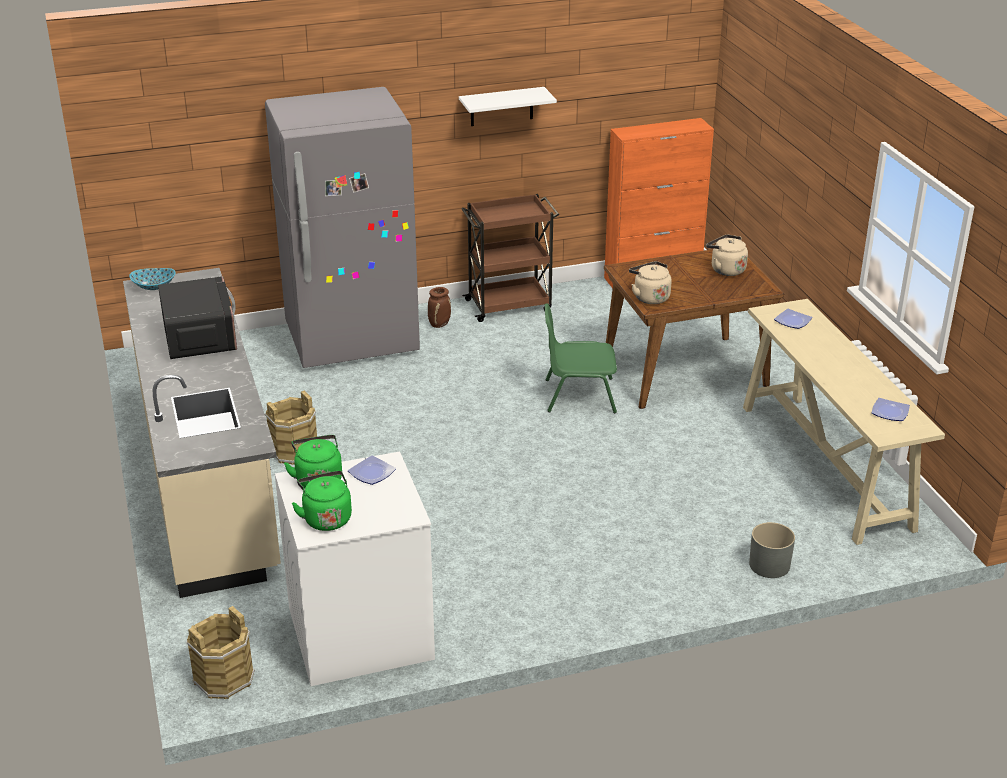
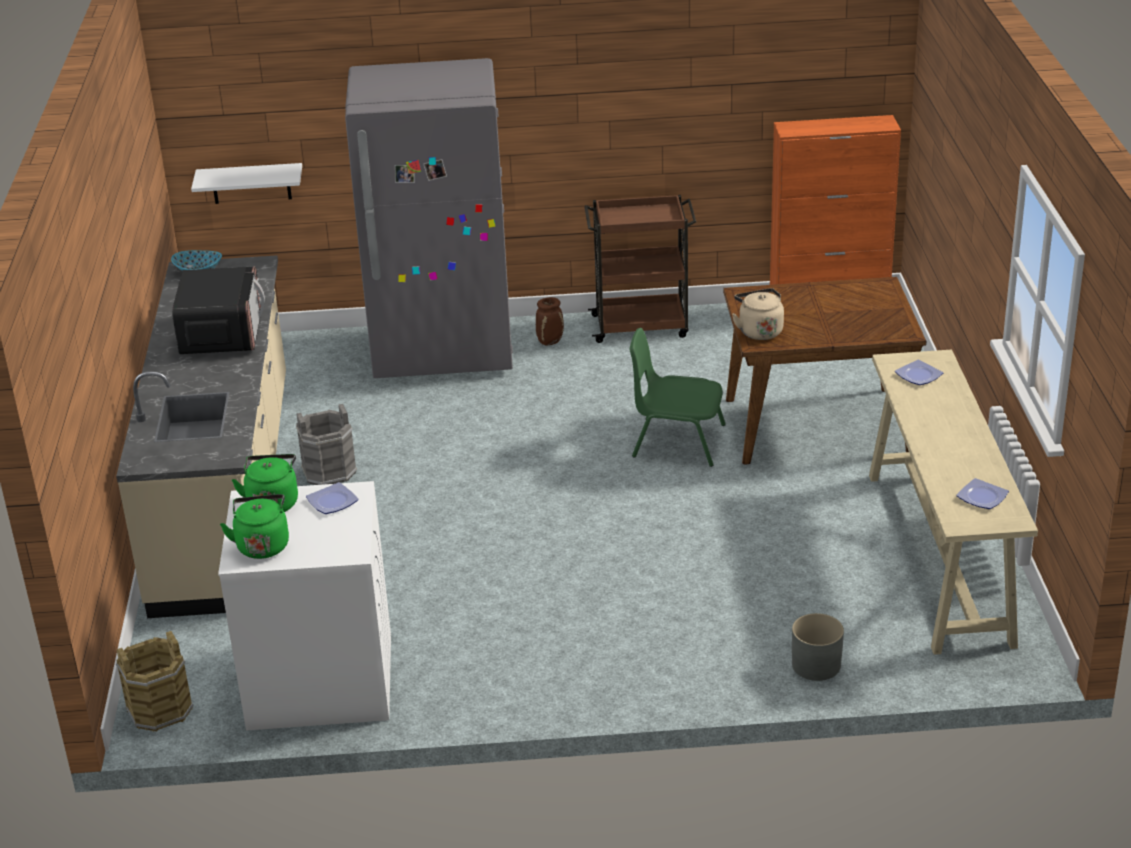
camera: 15 degrees right, 0 degrees up
brown bucket [265,391,317,465] -> grey bucket [296,404,357,485]
white shelf [459,87,557,126] -> white shelf moved to [191,163,302,204]
beige kettle [706,235,748,276] -> none

